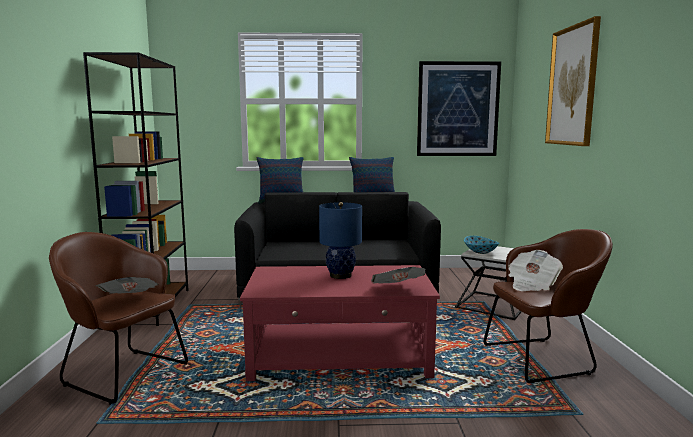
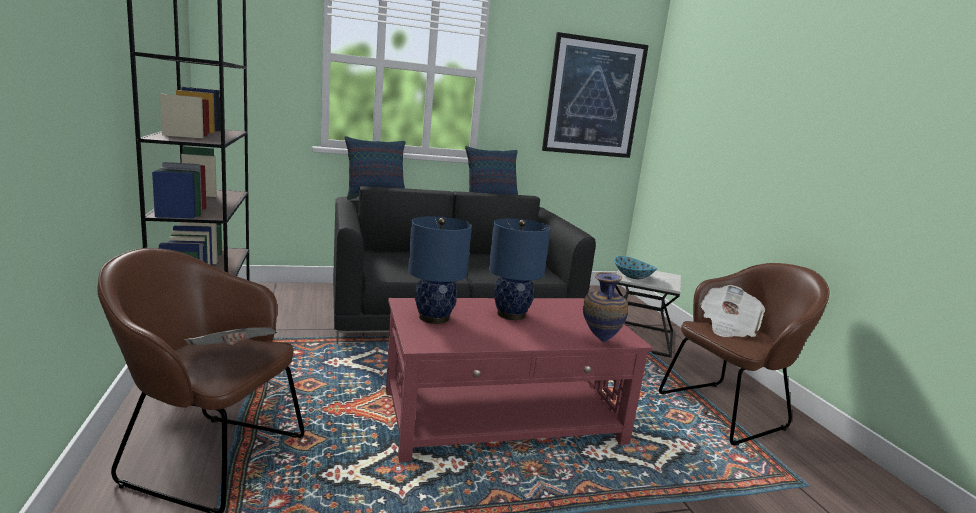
camera: 15 degrees left, 5 degrees up
newspaper [371,267,425,284] -> vase [583,272,628,343]
picture [545,16,601,146] -> none
none -> blue table lamp [408,216,472,324]

